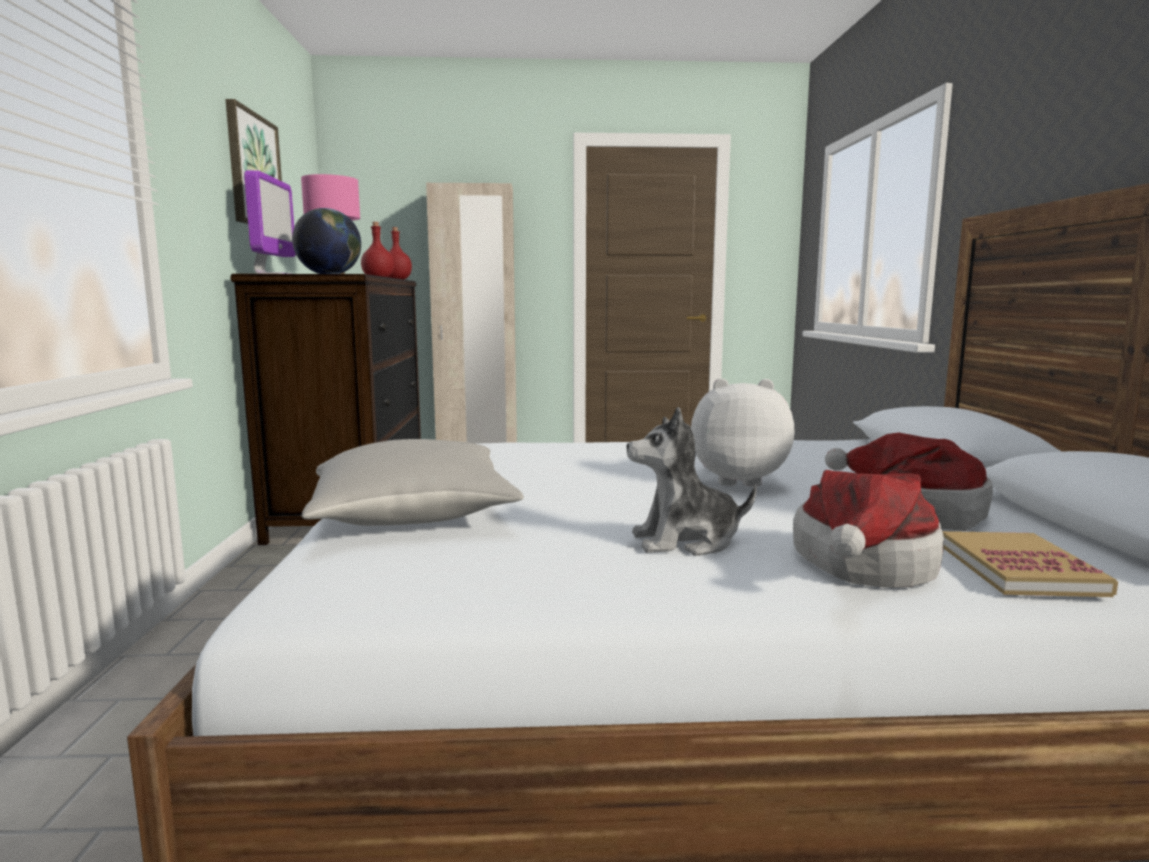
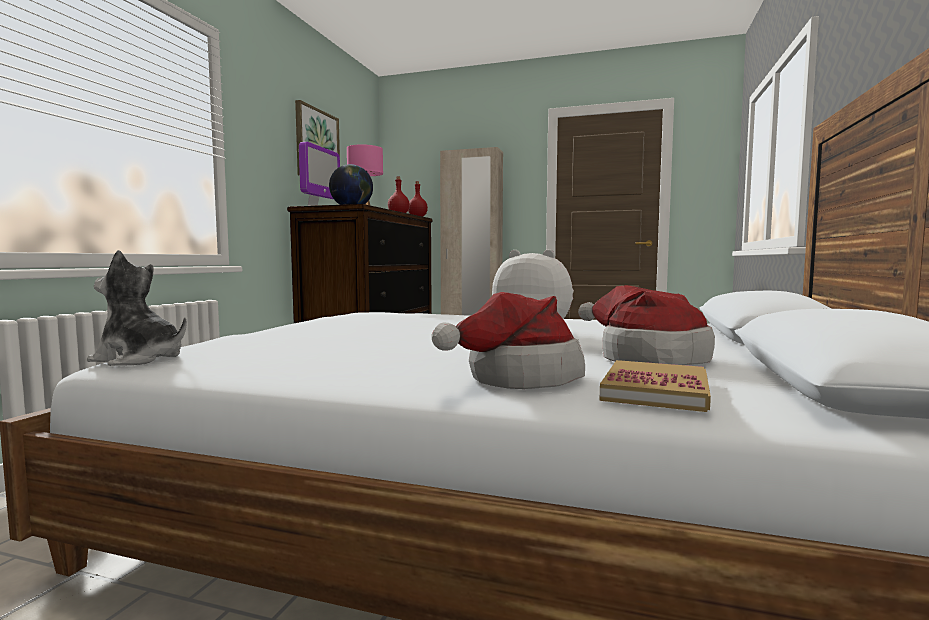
camera: 20 degrees right, 5 degrees down
grey pillow [301,439,524,526] -> none
plush toy [626,407,757,556] -> plush toy moved to [87,250,187,366]

